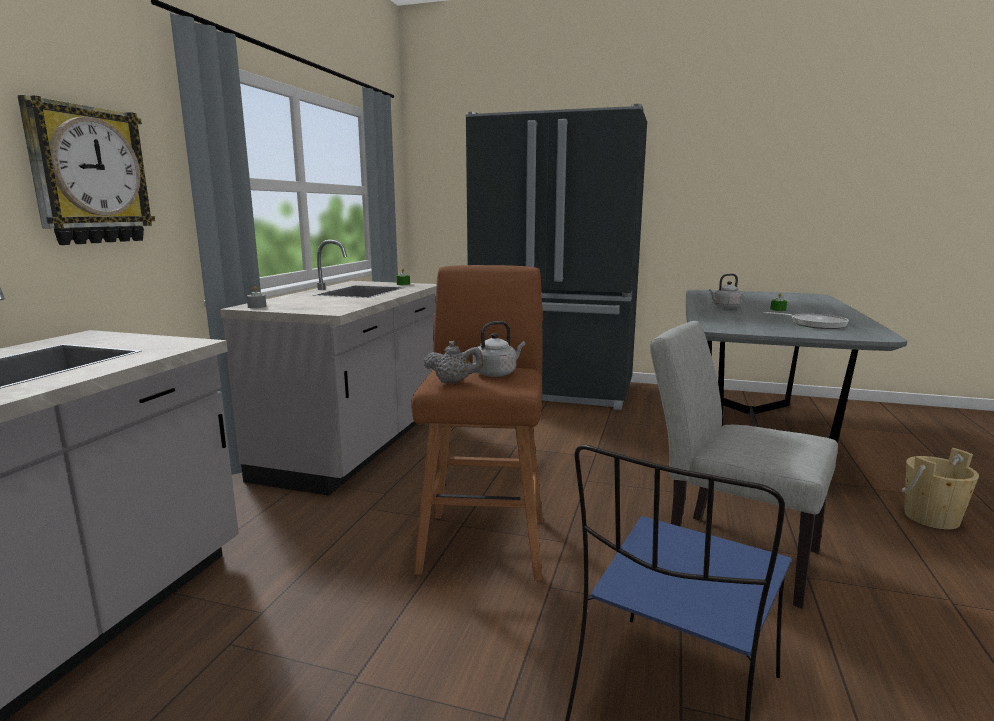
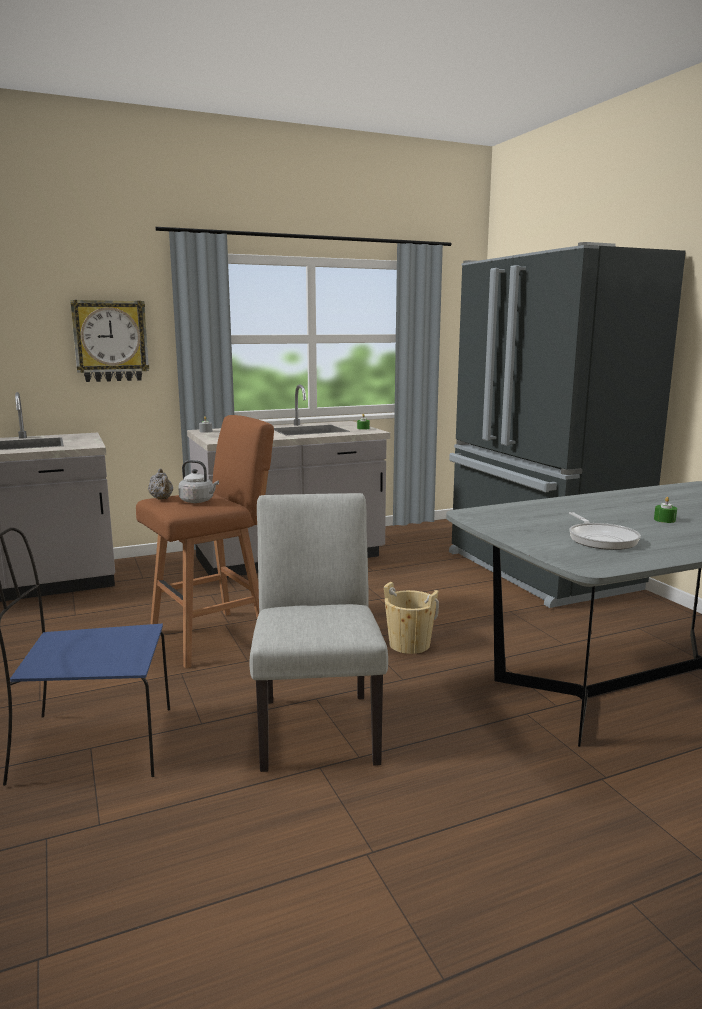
camera: 50 degrees right, 0 degrees up
grey kettle [709,274,743,309] -> none
beige bucket [902,448,979,530] -> beige bucket moved to [384,582,439,654]

